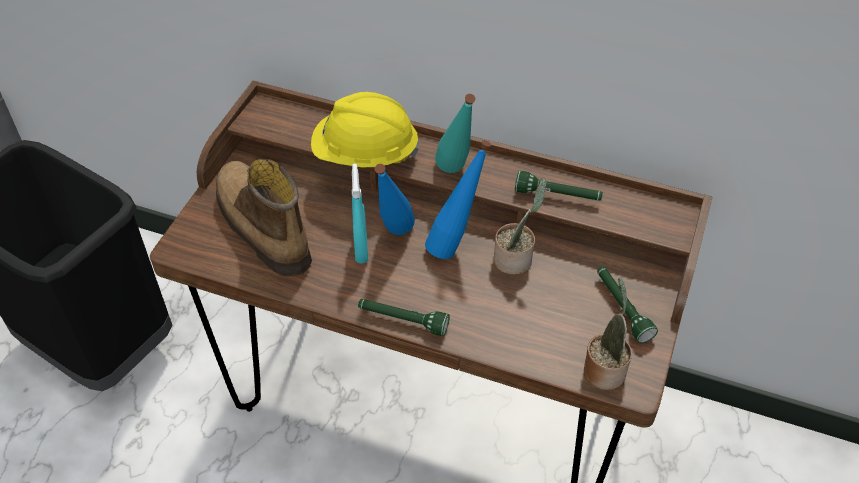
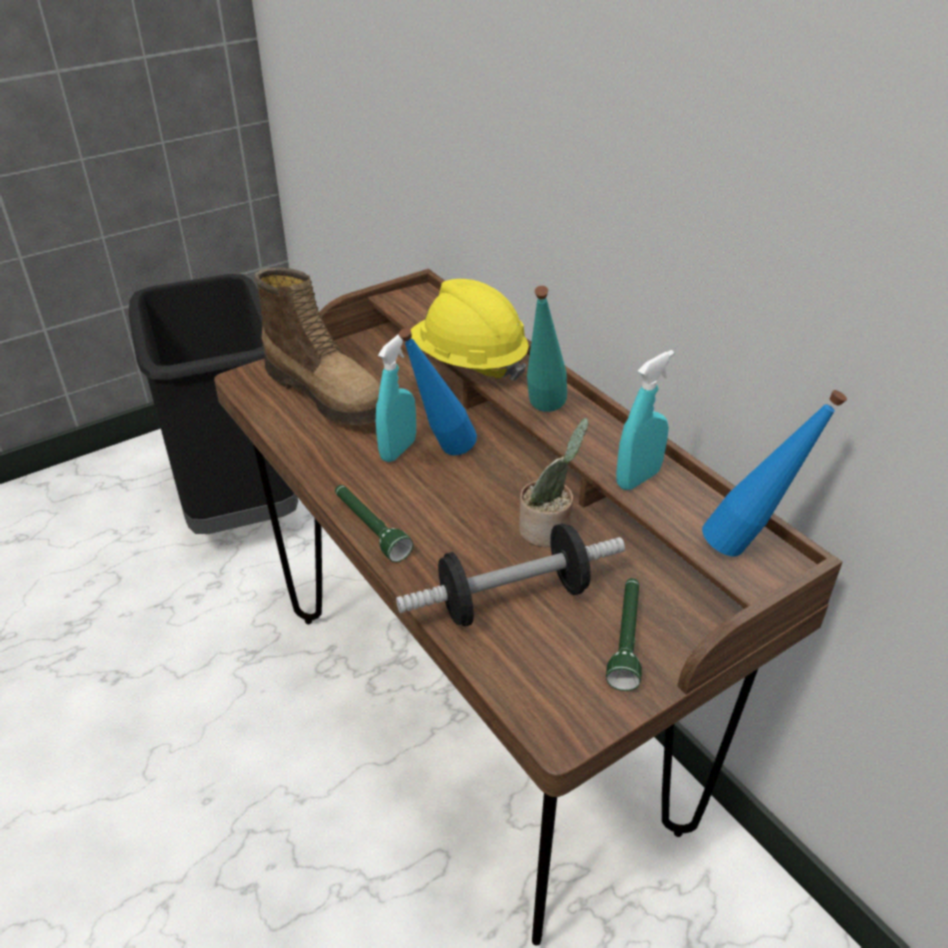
camera: 35 degrees right, 10 degrees down
boot [216,159,312,277] -> boot turned 135 degrees clockwise [254,267,380,425]
blue bottle [425,140,491,259] -> blue bottle moved to [702,390,847,557]
green flashlight [515,171,603,201] -> turquoise spray bottle [616,350,674,490]
potted plant [584,277,632,390] -> none
none -> dumbbell [396,523,625,626]

